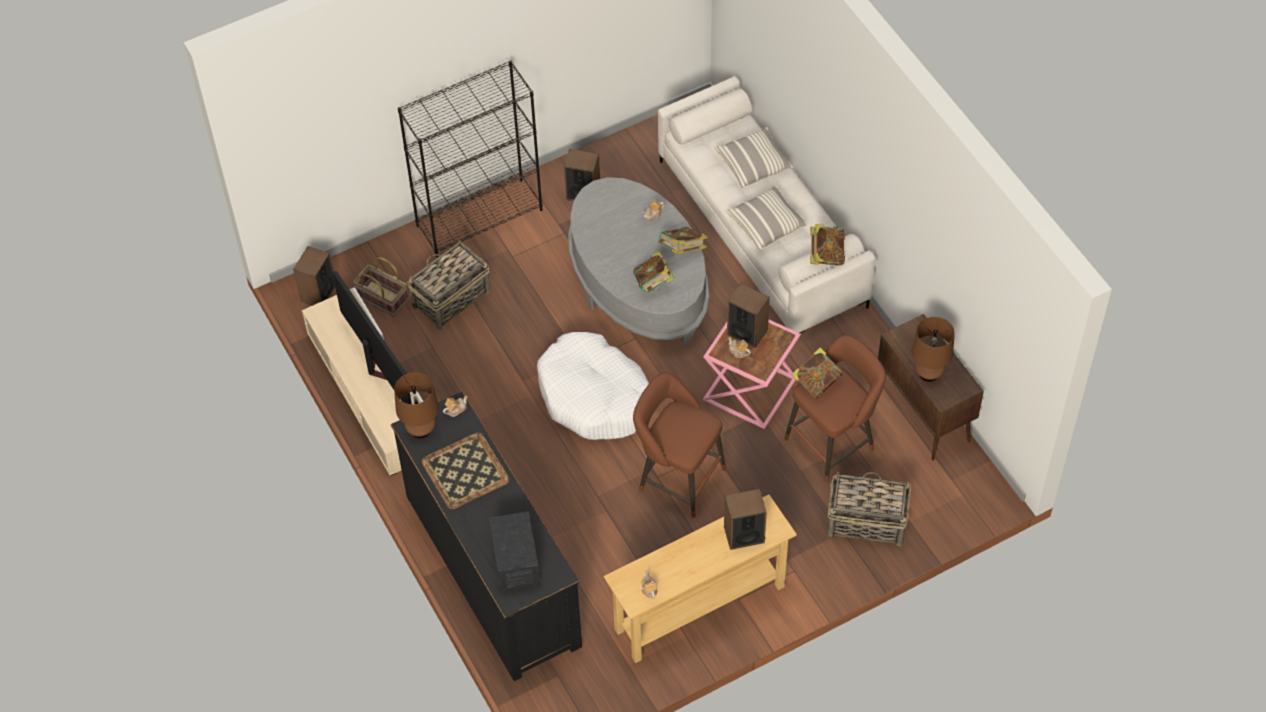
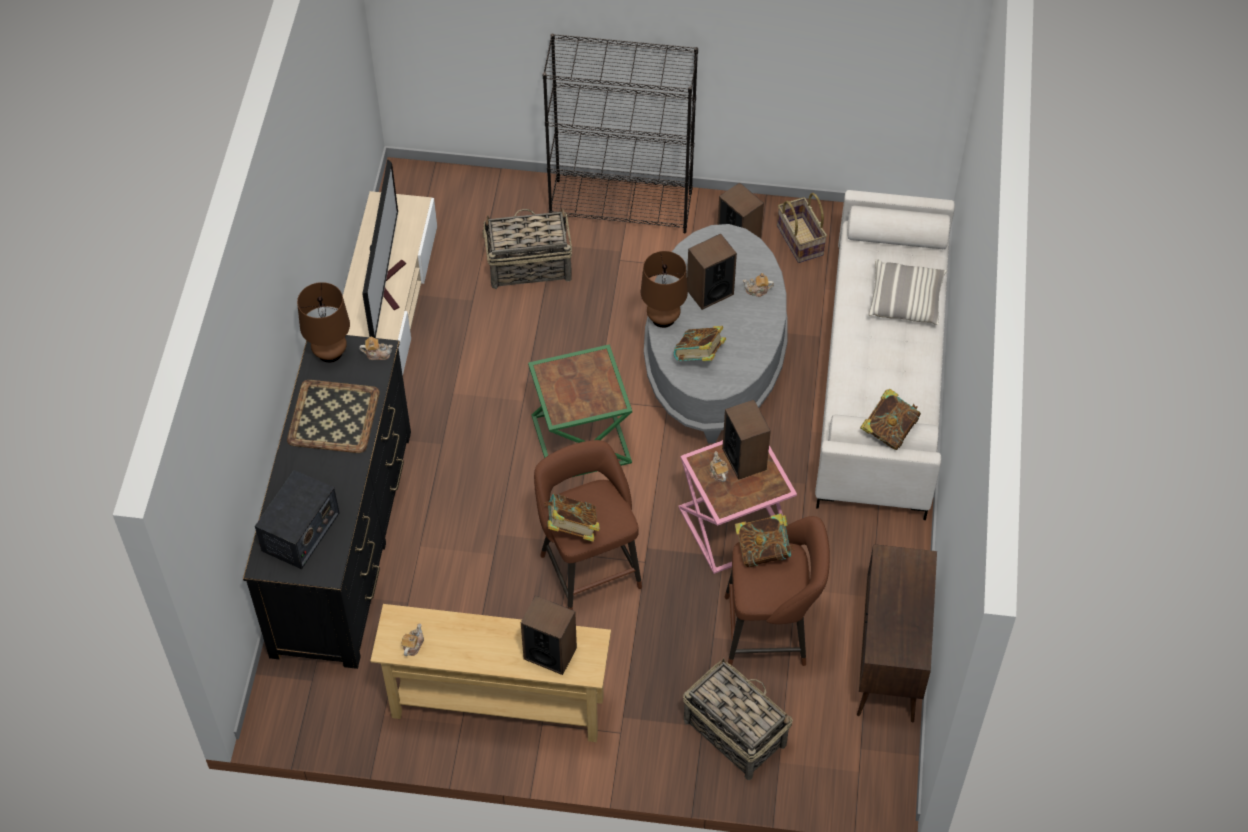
camera: 35 degrees right, 0 degrees up
speaker [293,246,335,305] -> speaker moved to [687,234,737,310]
basket [353,257,408,317] -> basket moved to [777,193,827,263]
white dog bed [537,332,649,440] -> green side table [528,344,632,477]
book [658,227,708,254] -> book moved to [545,494,600,542]
pillow [726,186,808,250] -> none
brown table lamp [912,317,955,382] -> brown table lamp moved to [641,251,688,328]

